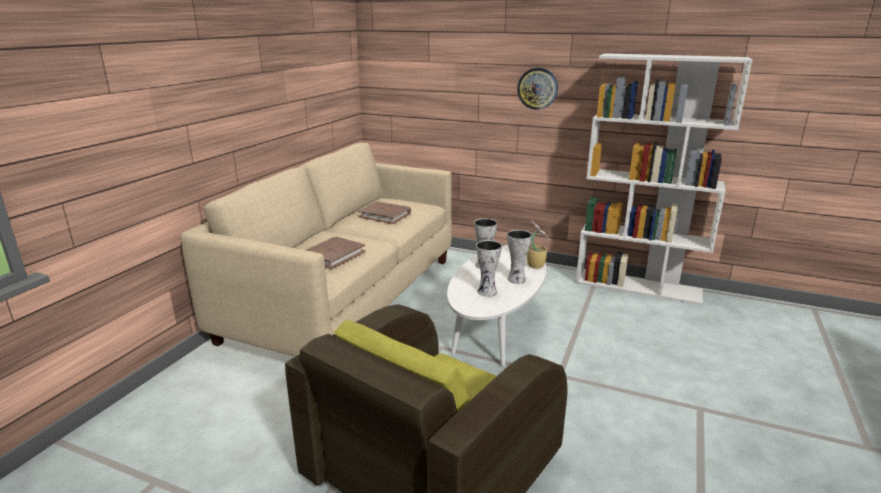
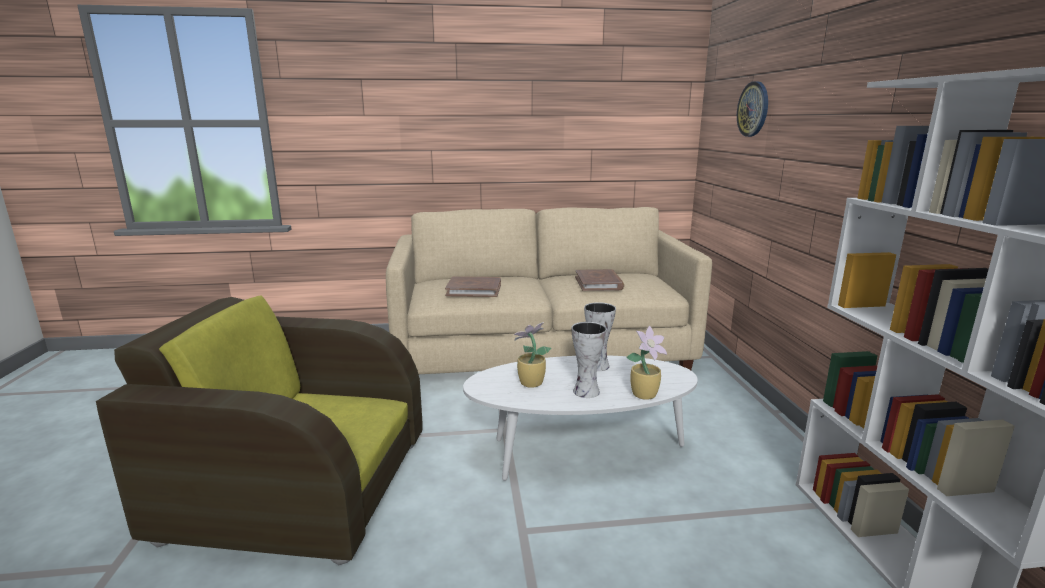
camera: 60 degrees right, 5 degrees down
vase [476,240,502,297] -> potted plant [514,322,551,388]
wall clock [517,68,558,110] -> wall clock moved to [737,81,768,137]

